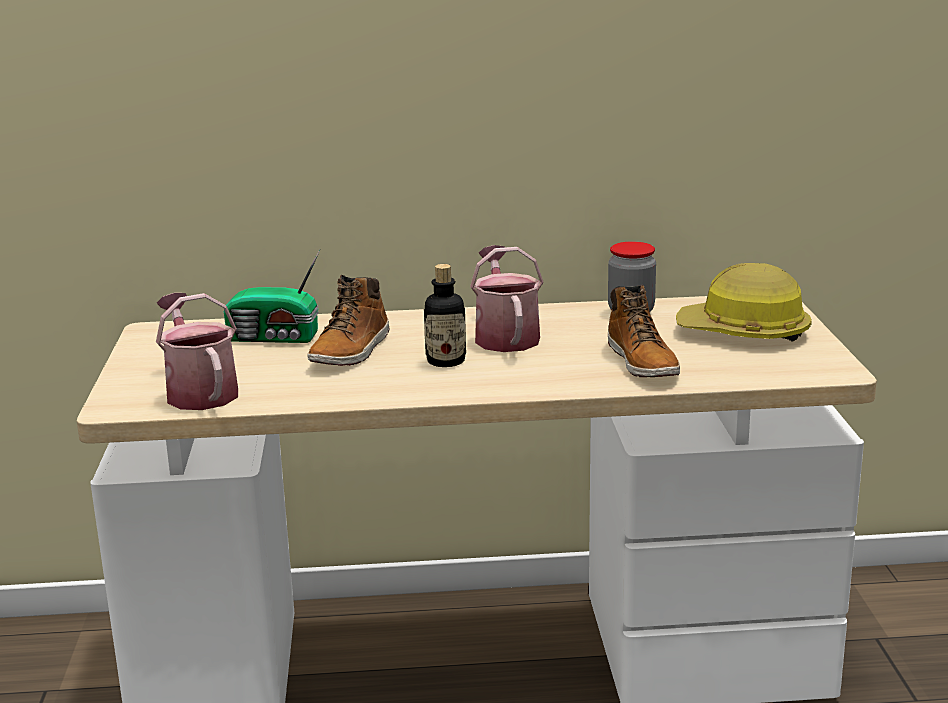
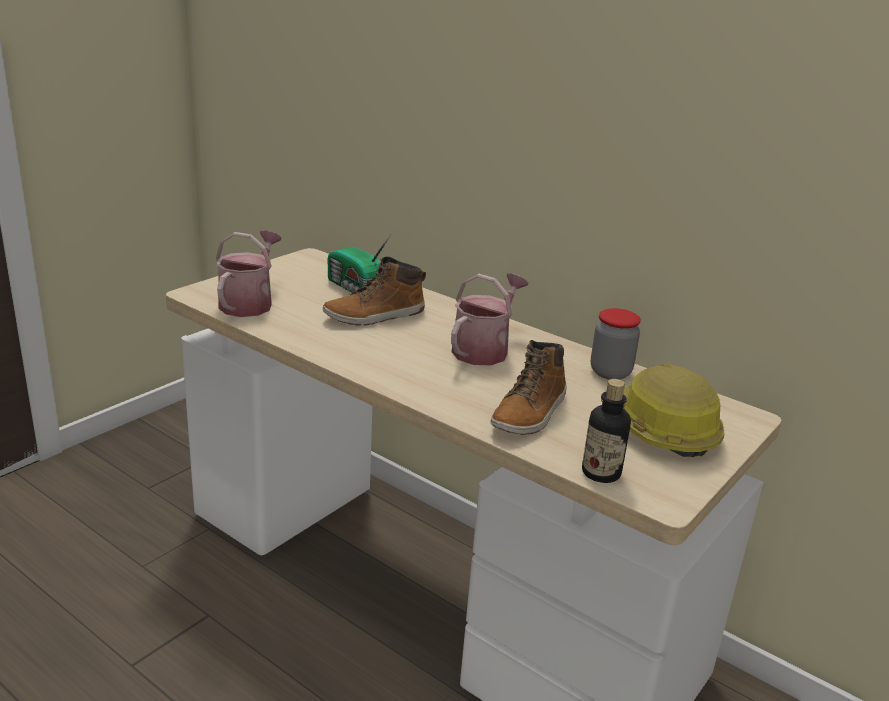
camera: 40 degrees right, 5 degrees up
bottle [424,264,466,367] -> bottle moved to [582,379,631,483]

